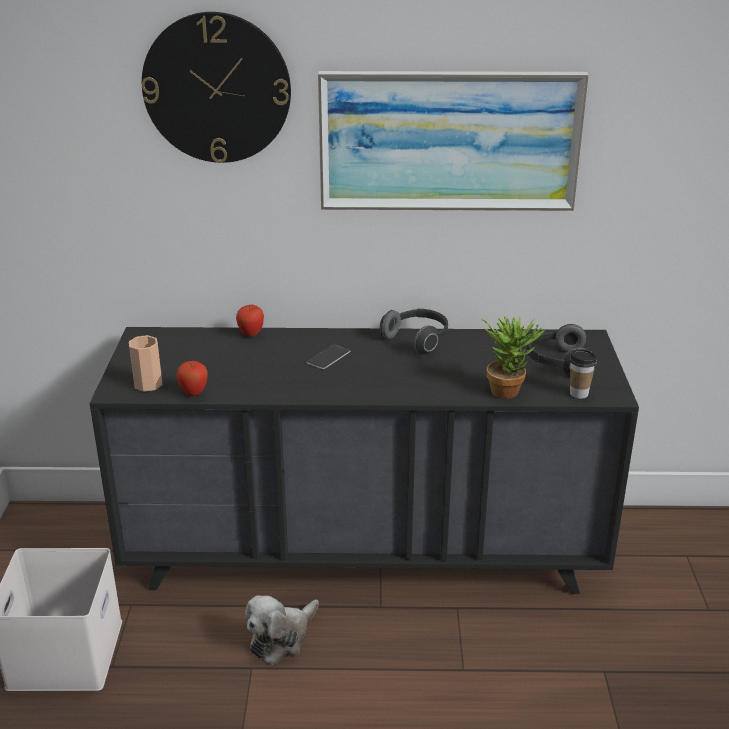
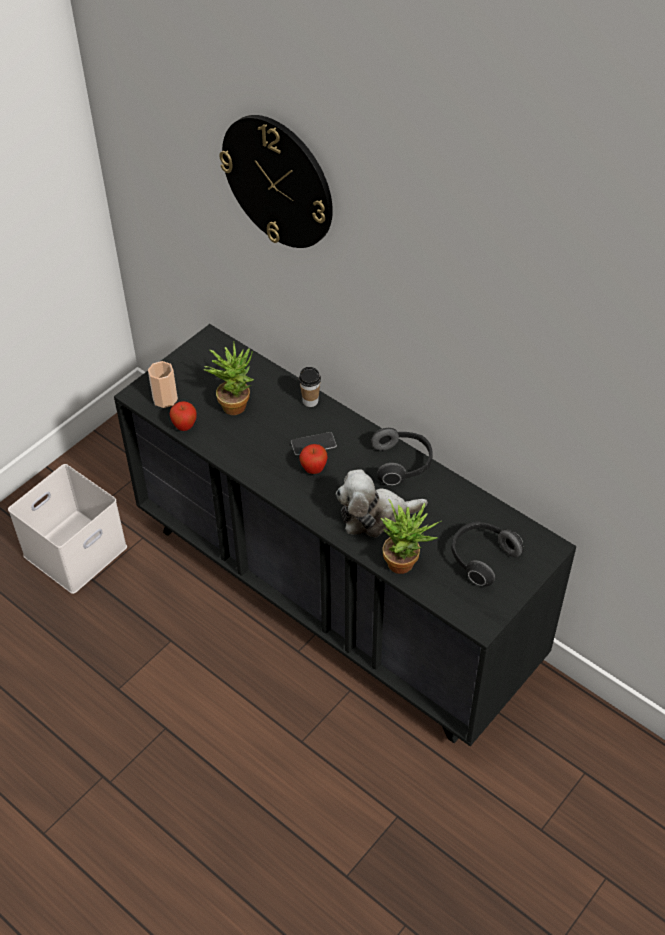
camera: 40 degrees right, 20 degrees up
apple [236,305,264,337] -> apple moved to [299,444,328,474]
plush toy [245,595,319,665] -> plush toy moved to [336,469,427,537]
picture [318,71,589,211] -> none
cup [570,349,597,399] -> cup moved to [299,367,321,407]
none -> potted plant [203,341,254,415]

